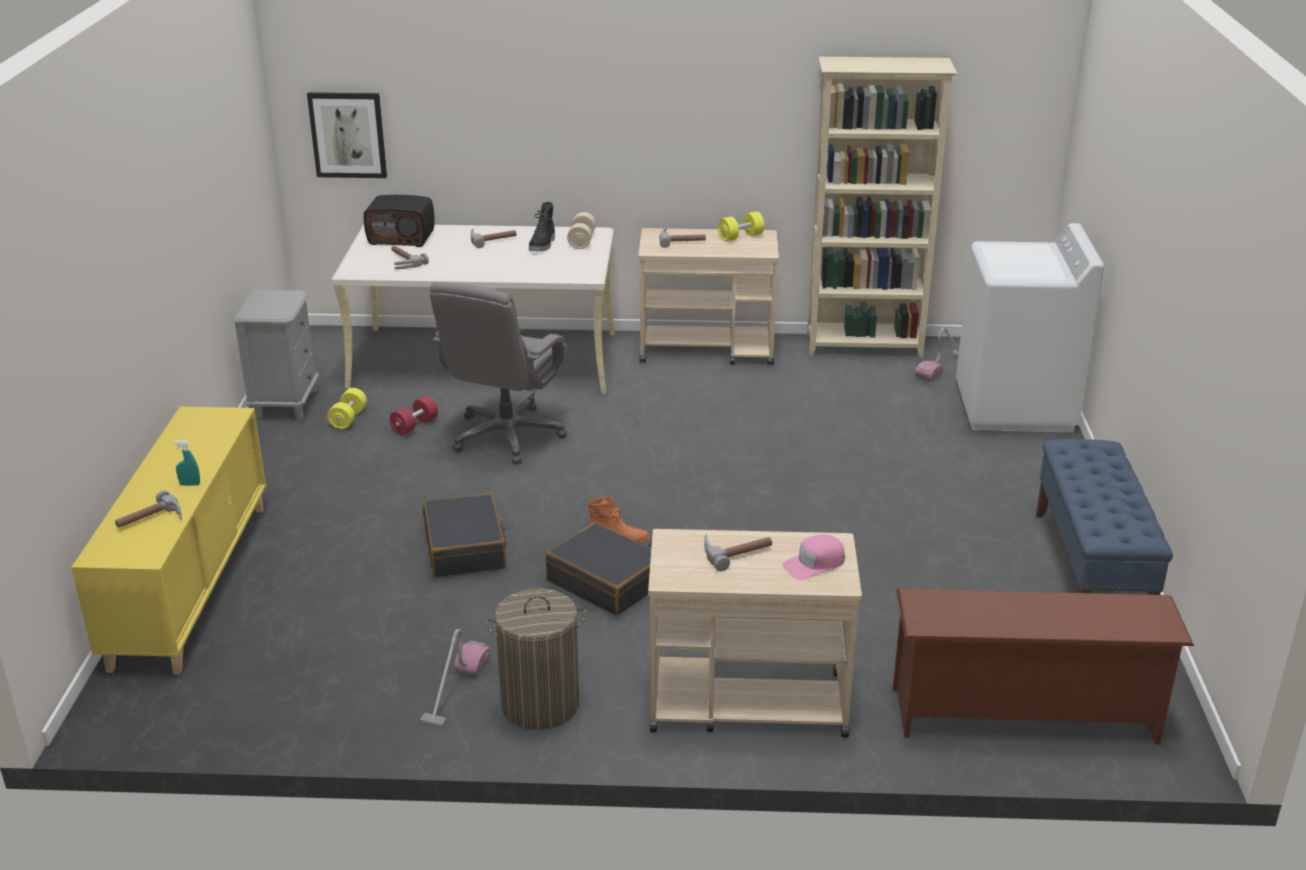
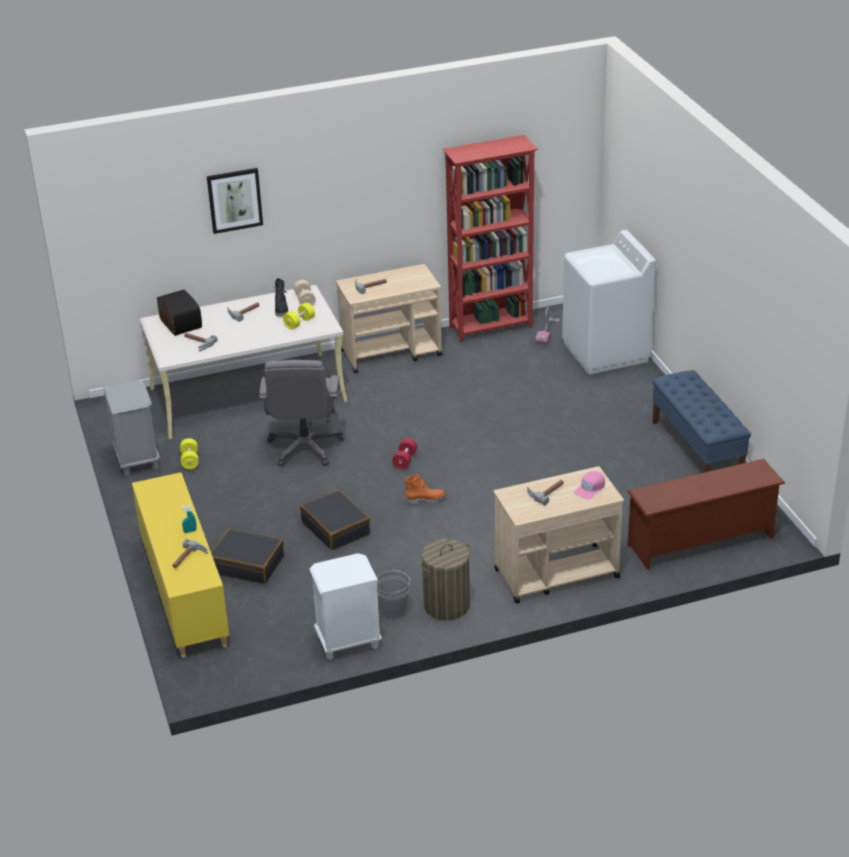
camera: 20 degrees left, 5 degrees up
picture [307,92,387,178] -> picture moved to [207,168,263,234]
radio [364,195,435,247] -> radio turned 105 degrees counterclockwise [157,290,202,336]
red dumbbell [390,396,438,435] -> red dumbbell moved to [392,438,417,469]
vacuum cleaner [420,629,491,726] -> grey bucket [377,568,410,619]
black suitcase [545,523,651,615] -> black suitcase moved to [211,529,284,584]
yellow dumbbell [718,211,764,241] -> yellow dumbbell moved to [283,302,315,329]
beige bookcase [807,57,958,358] -> red bookcase [443,135,538,343]
none -> white nightstand [309,553,382,660]

